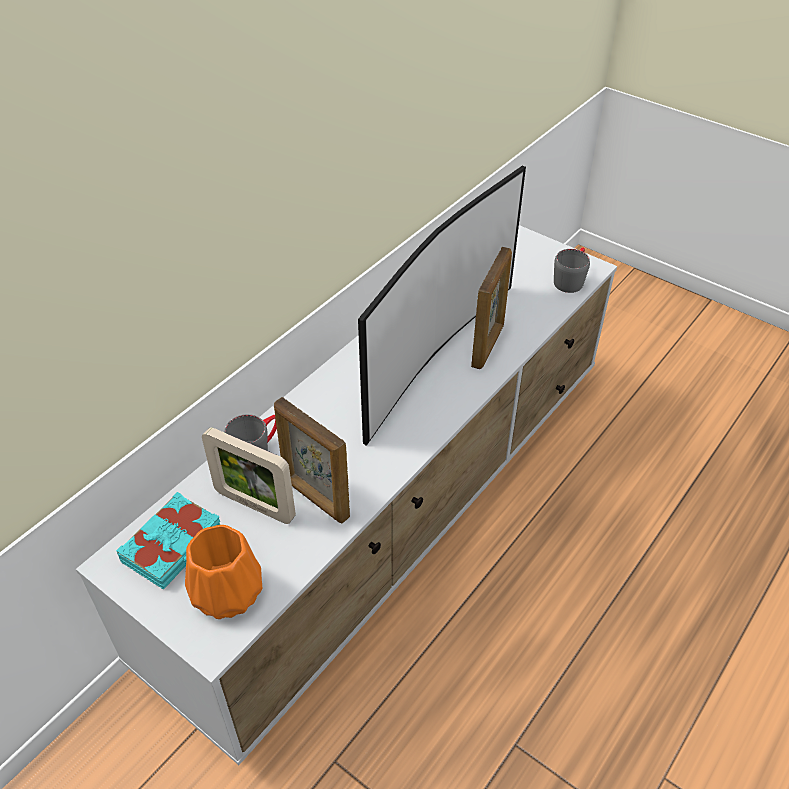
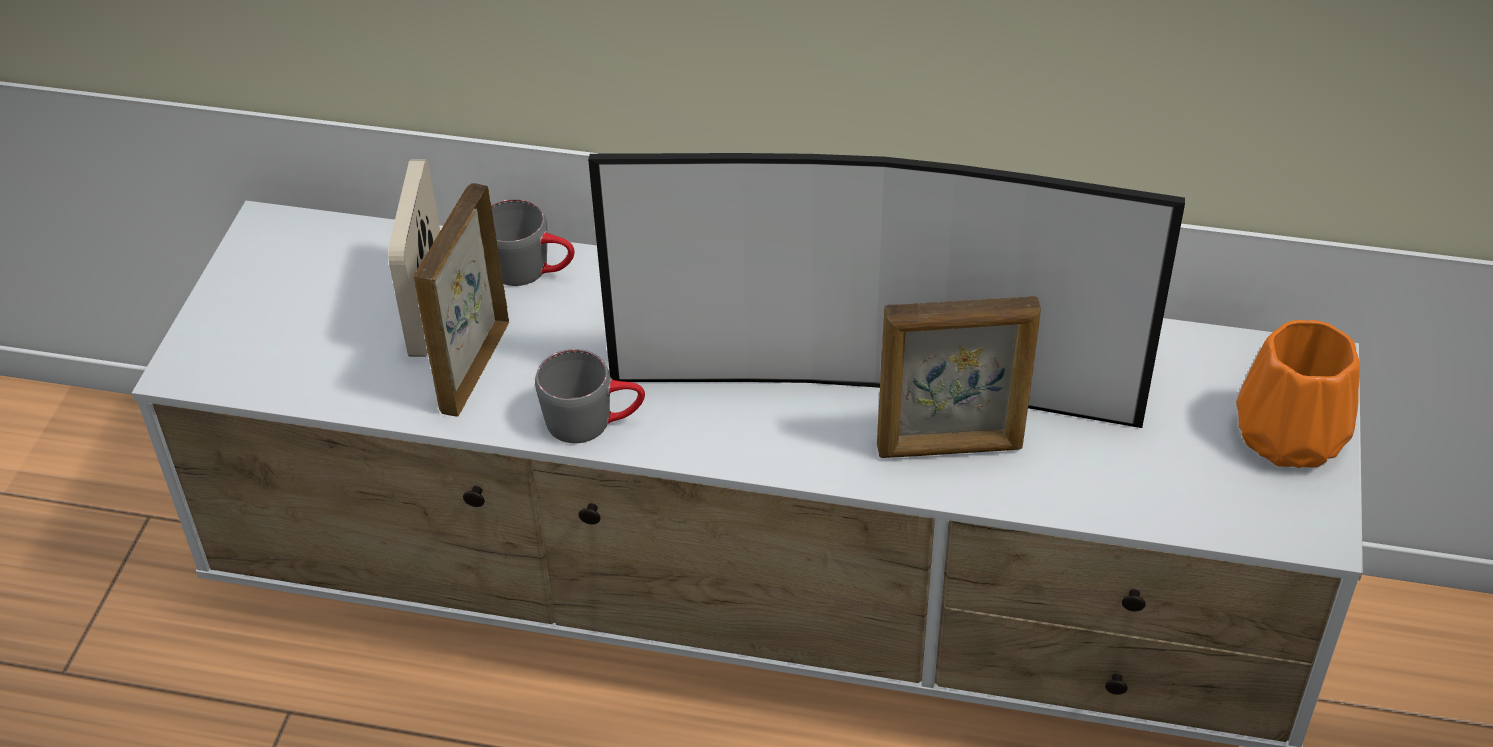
camera: 65 degrees right, 0 degrees up
turquoise book [116,492,221,590] -> none
orange vase [185,525,263,619] -> orange vase moved to [1236,320,1360,468]
grey mug [554,247,590,293] -> grey mug moved to [535,349,645,443]

